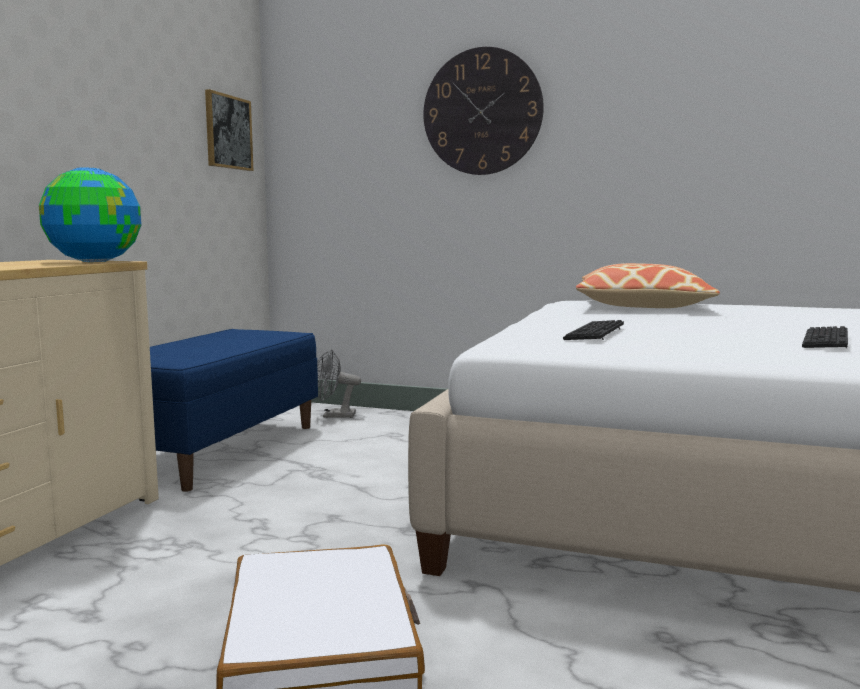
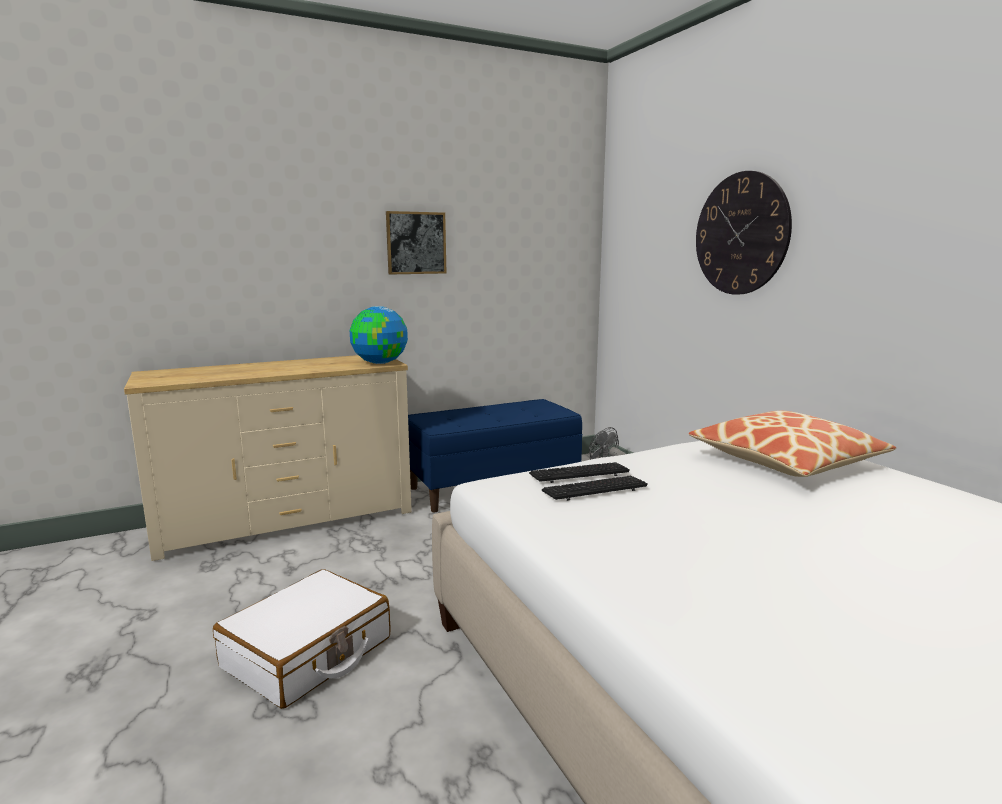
camera: 45 degrees right, 5 degrees up
picture [205,89,253,171] -> picture moved to [386,211,446,274]
keyboard [802,326,848,348] -> keyboard moved to [529,462,630,483]

